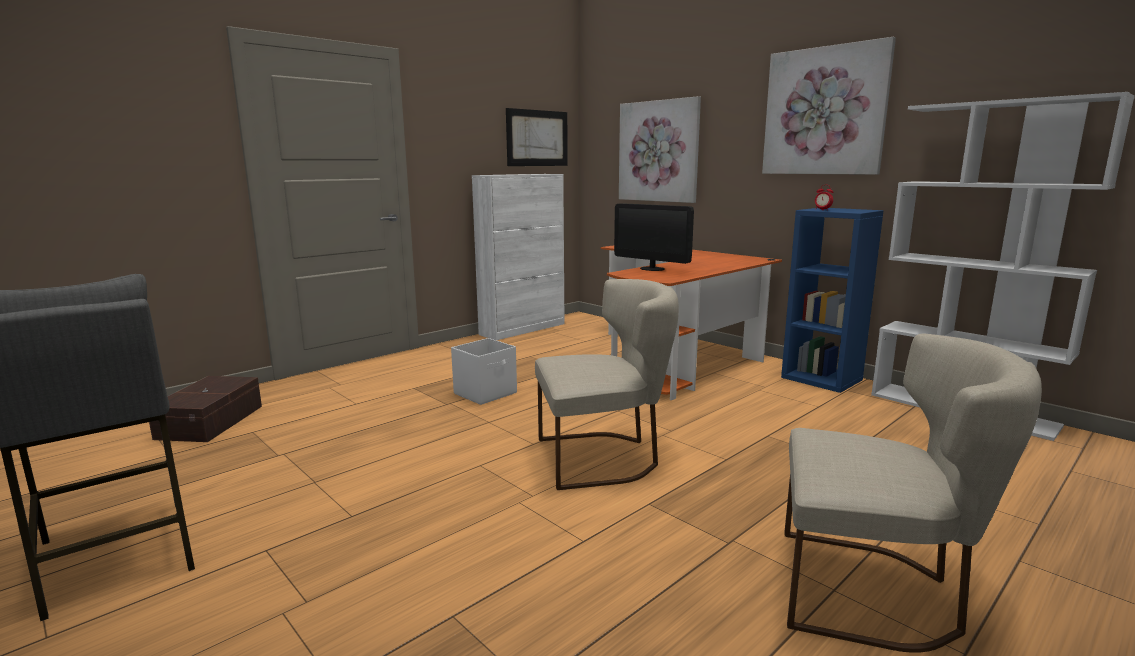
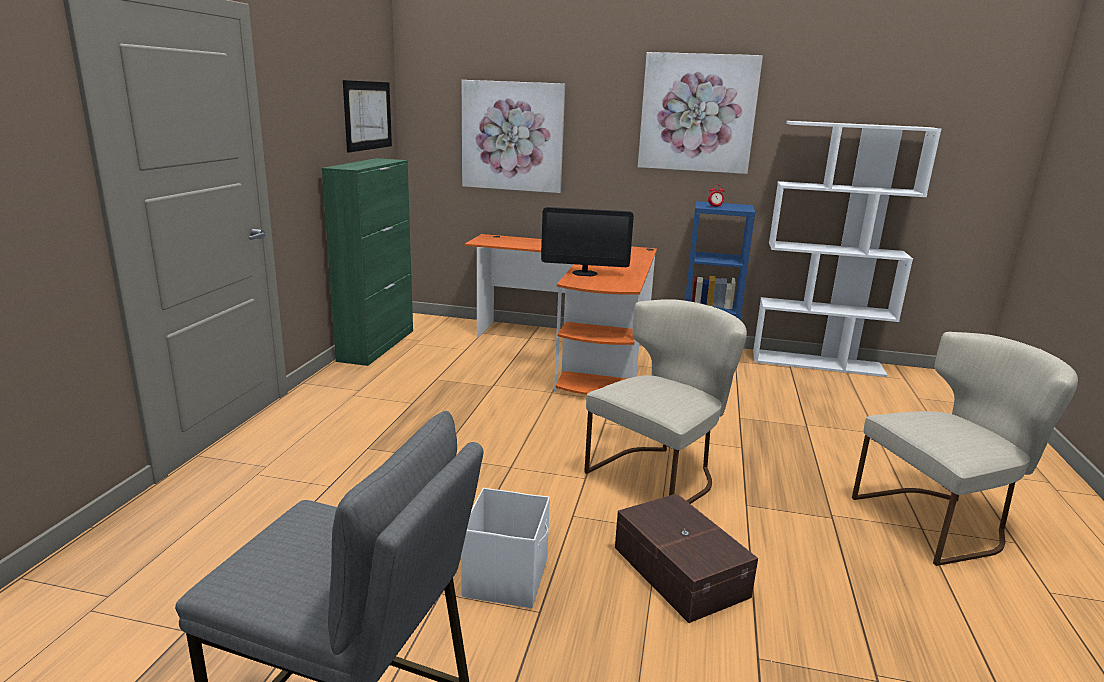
camera: 35 degrees left, 5 degrees up
brown storage box [149,376,262,442] -> brown storage box moved to [615,494,758,623]
white storage box [451,338,517,405] -> white storage box moved to [461,488,550,608]
white cabinet [472,174,565,340] -> green cabinet [322,158,413,366]

